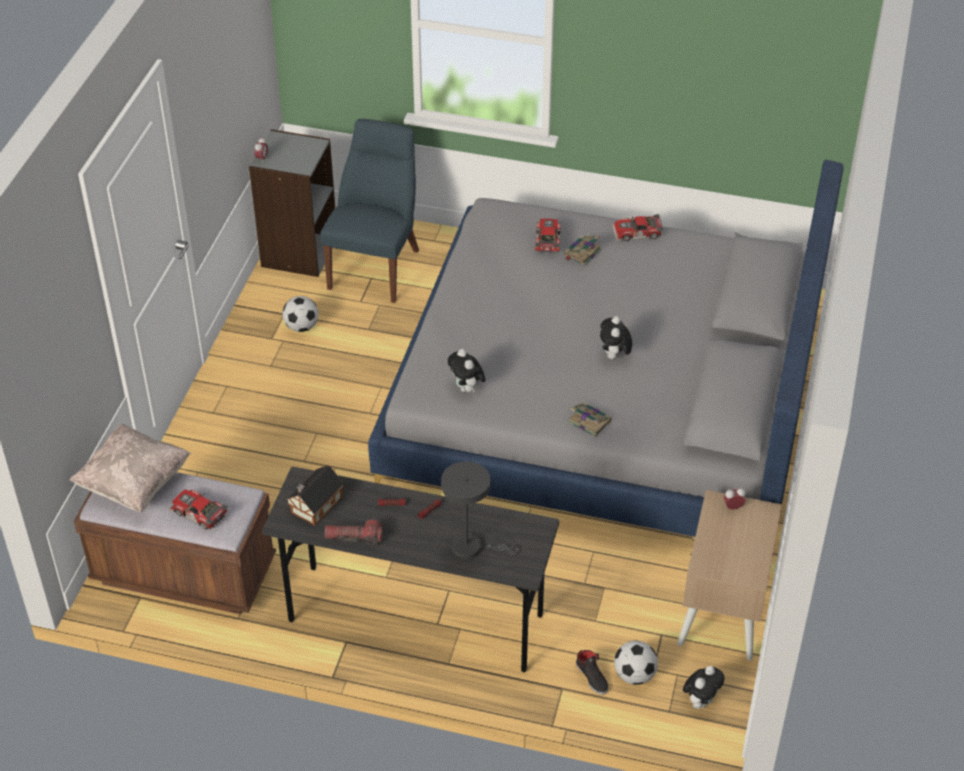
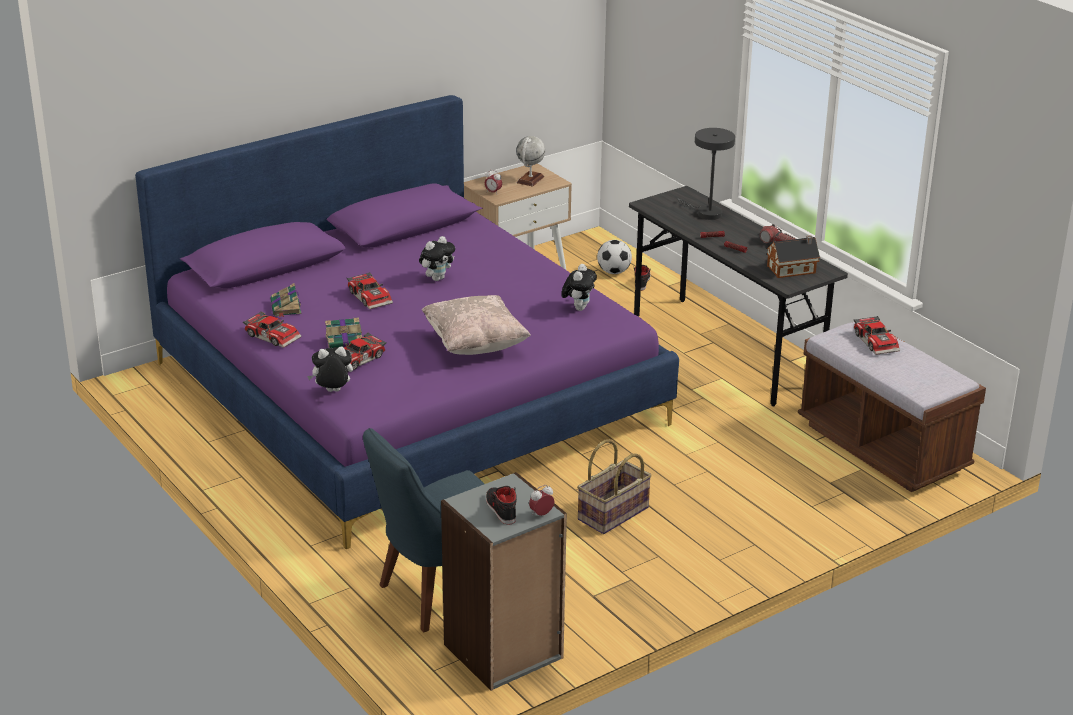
camera: 140 degrees left, 15 degrees down
beige pillow [69,424,191,512] -> beige pillow moved to [422,295,531,355]
football [282,296,319,332] -> none
grey bed [368,160,844,537] -> purple bed [135,95,679,549]
book [568,403,612,437] -> book moved to [270,283,301,318]
plush toy [683,666,725,709] -> plush toy moved to [307,346,353,392]
none -> toy car [347,272,393,309]
none -> black shoe [486,486,517,525]
none -> globe [516,136,545,187]
none -> basket [577,439,652,534]

